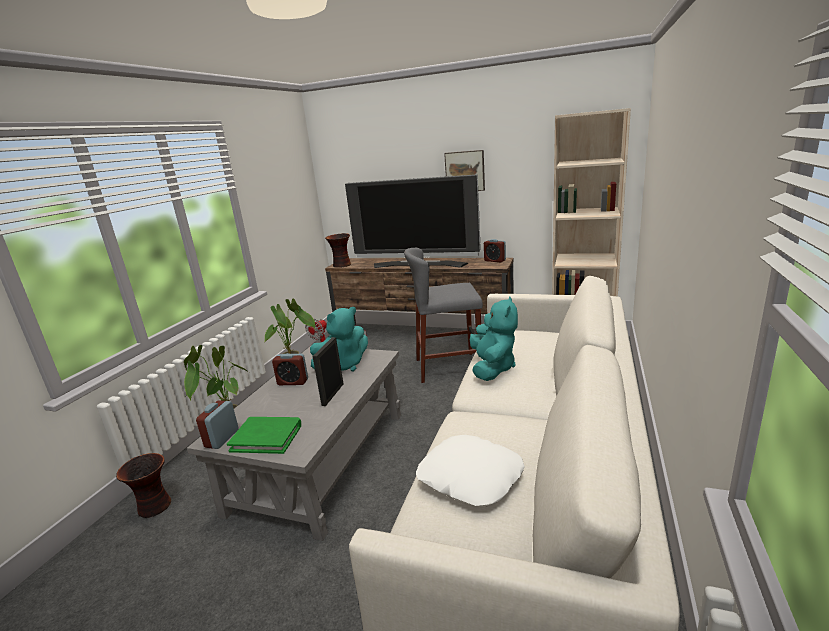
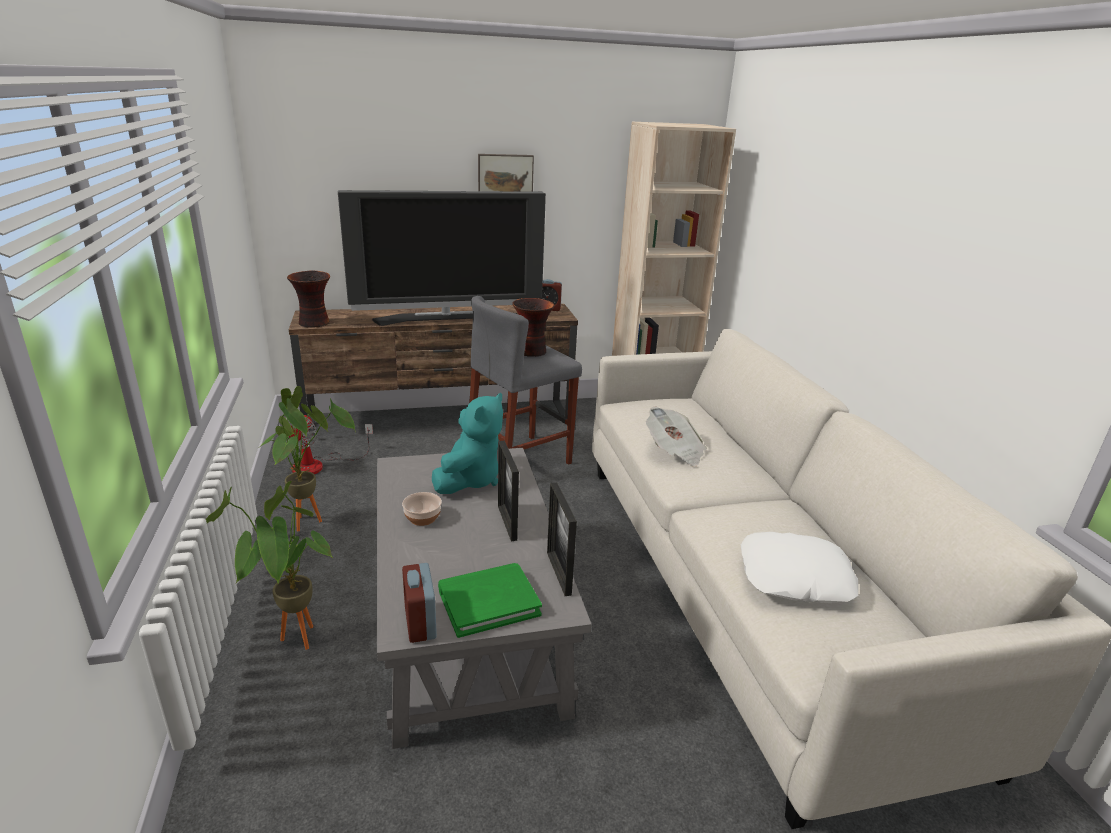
camera: 35 degrees left, 5 degrees up
vase [116,453,171,518] -> vase moved to [512,298,555,357]
alarm clock [272,353,308,385] -> bowl [402,492,442,526]
turquoise plush toy [470,296,518,381] -> newspaper [646,407,707,467]
none -> picture frame [547,483,577,596]

